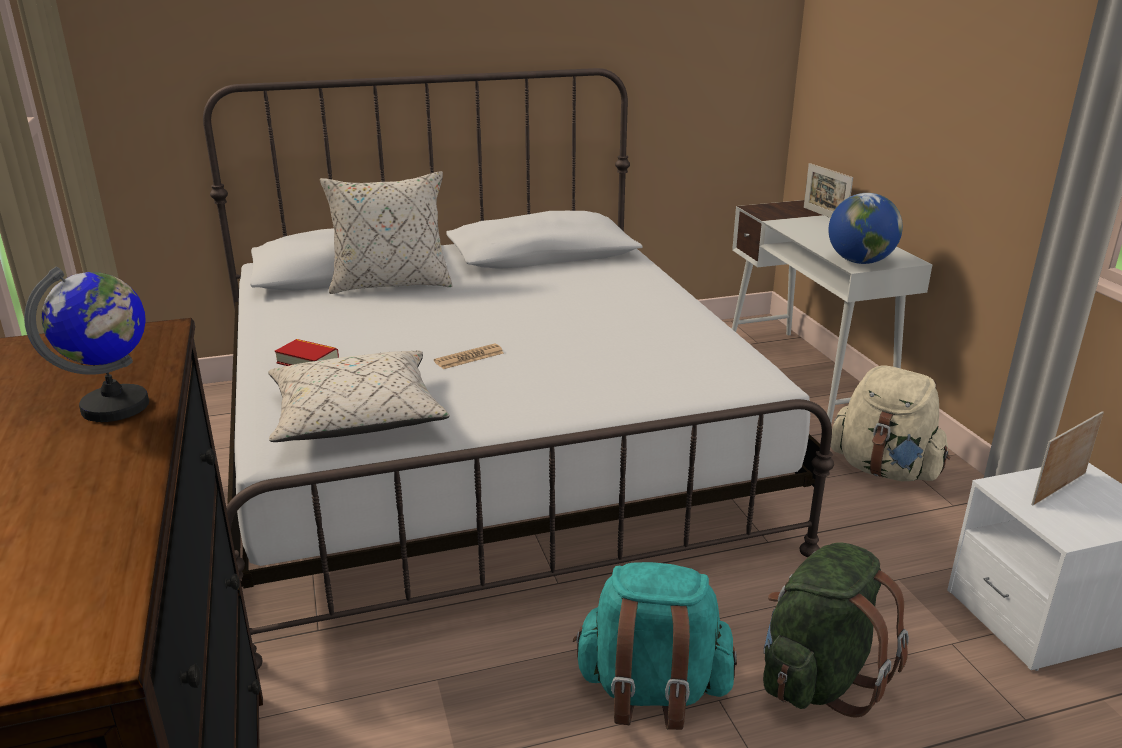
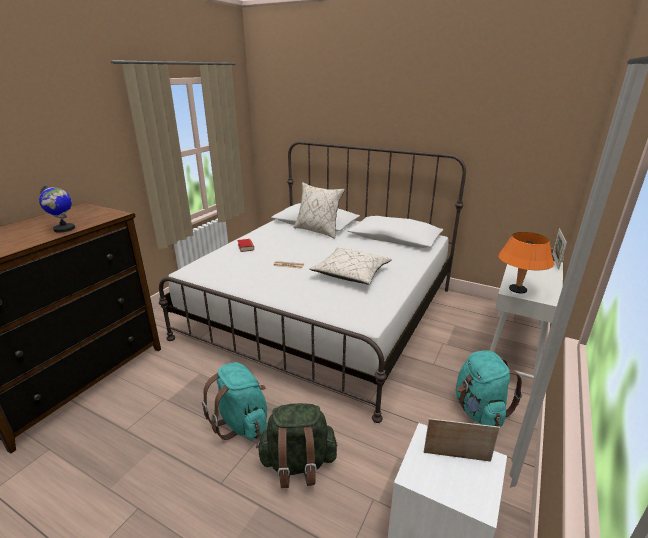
camera: 45 degrees right, 0 degrees up
beige pillow [268,351,450,442] -> beige pillow moved to [309,248,392,285]
globe [828,193,903,264] -> orange table lamp [498,232,554,294]
beige backpack [830,366,950,481] -> turquoise backpack [456,350,523,427]

